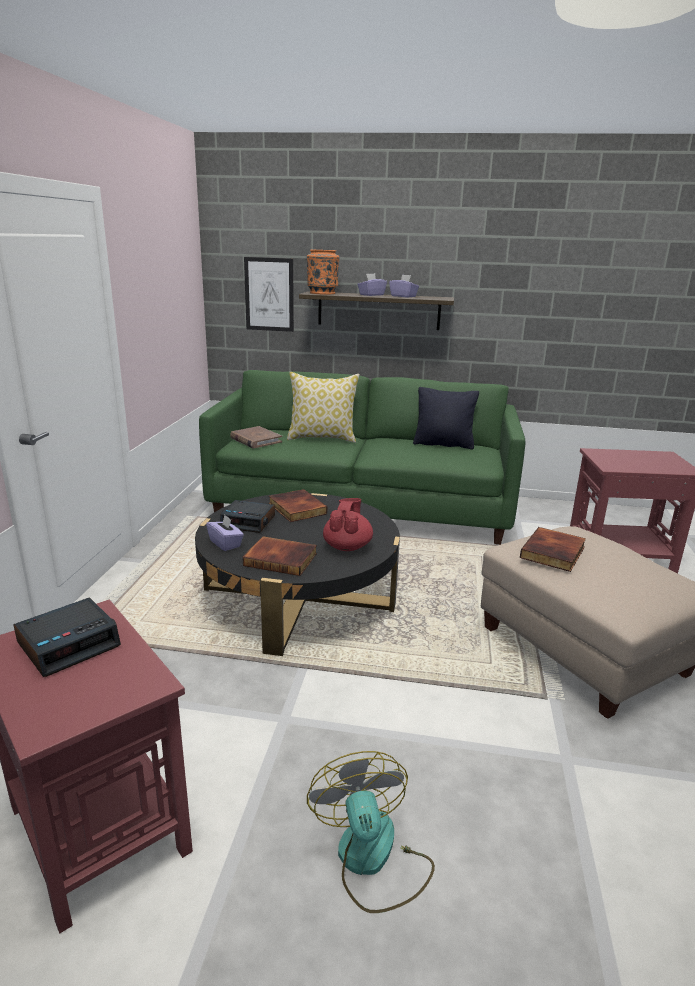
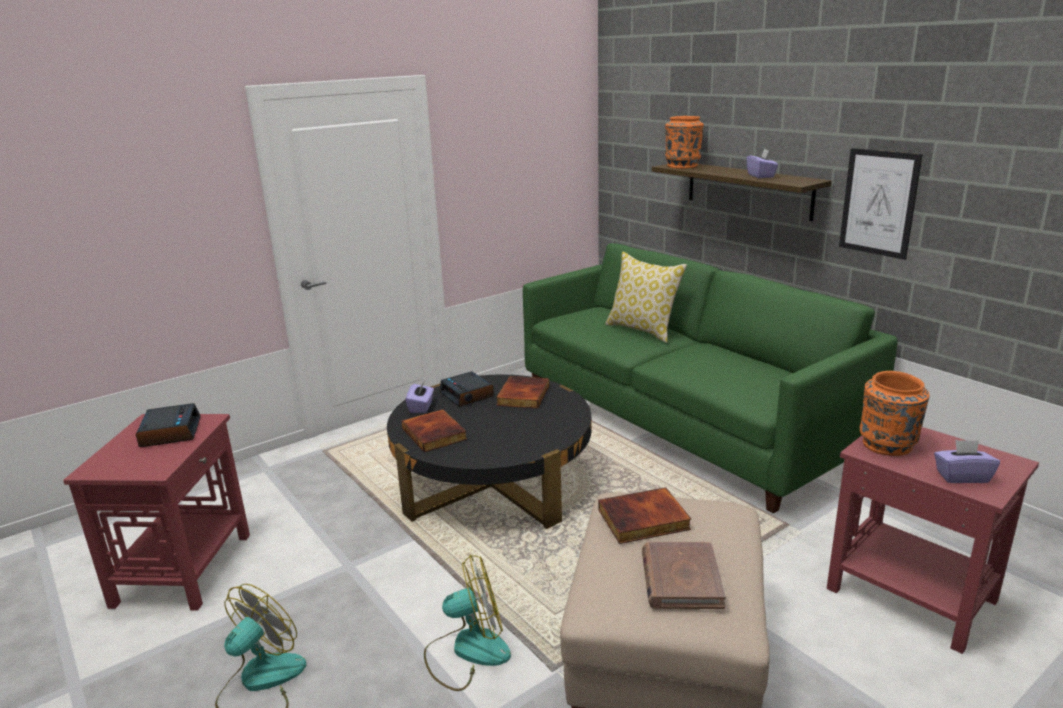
camera: 45 degrees right, 0 degrees up
alarm clock [13,598,121,677] -> alarm clock turned 105 degrees counterclockwise [136,403,201,447]
brown book [230,426,282,449] -> brown book moved to [642,542,726,609]
picture [244,257,294,332] -> picture moved to [839,148,923,260]
red teapot [323,498,373,551] -> none
purple tissue box [357,273,387,296] -> purple tissue box moved to [934,440,1000,483]
black pillow [413,387,479,450] -> none
none -> fan [424,555,511,691]
none -> orange vase [859,371,930,456]

